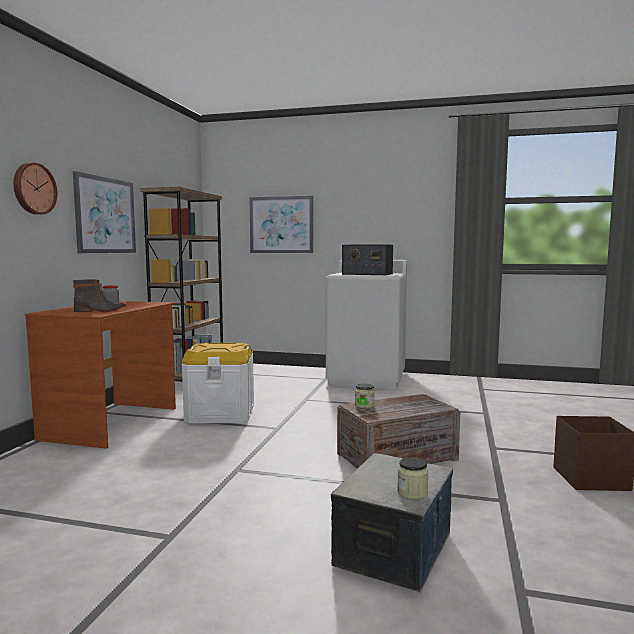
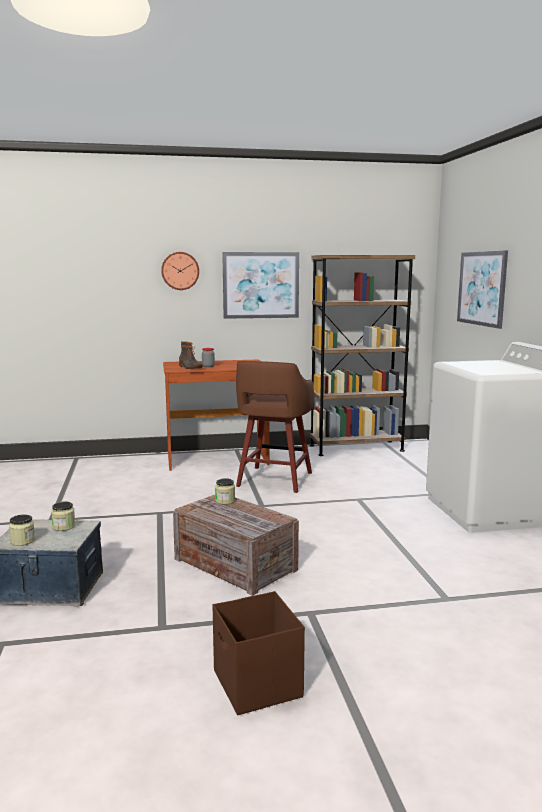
camera: 65 degrees right, 5 degrees up
white storage box [182,343,254,423] -> brown stool [236,361,314,493]
radio [342,245,393,275] -> none
none -> jar [51,502,75,531]

